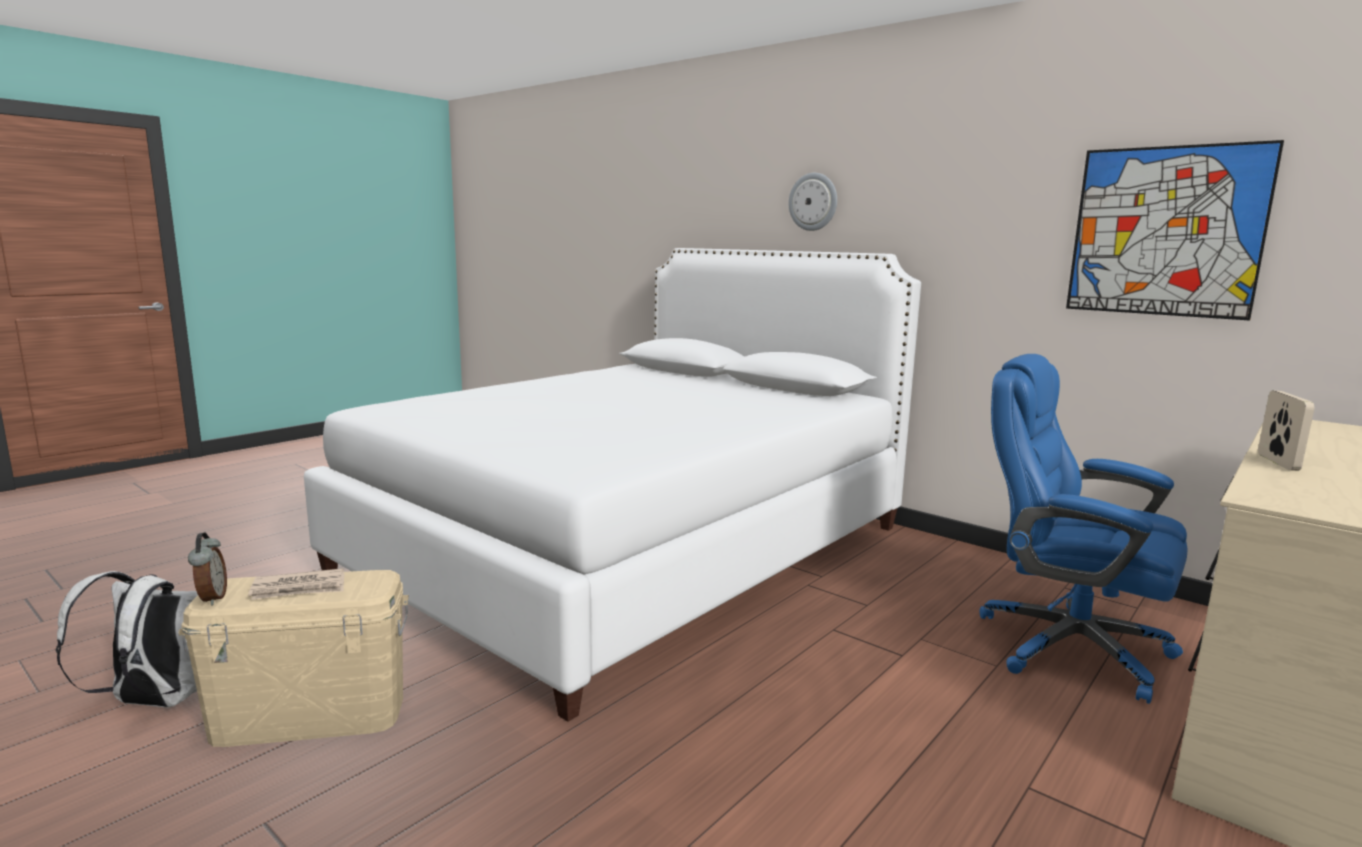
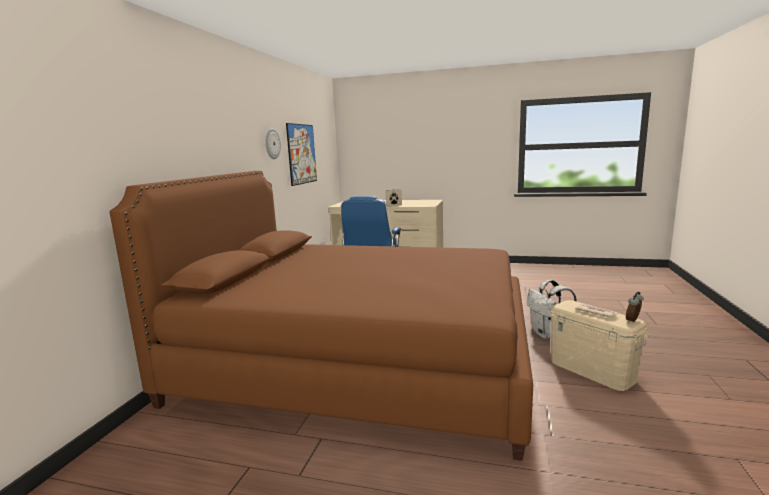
camera: 115 degrees left, 0 degrees up
white backpack [56,571,198,707] -> white backpack moved to [527,280,577,339]
white bed [304,248,921,722] -> brown bed [110,171,533,461]
wall clock [788,173,837,231] -> wall clock moved to [265,128,281,159]

